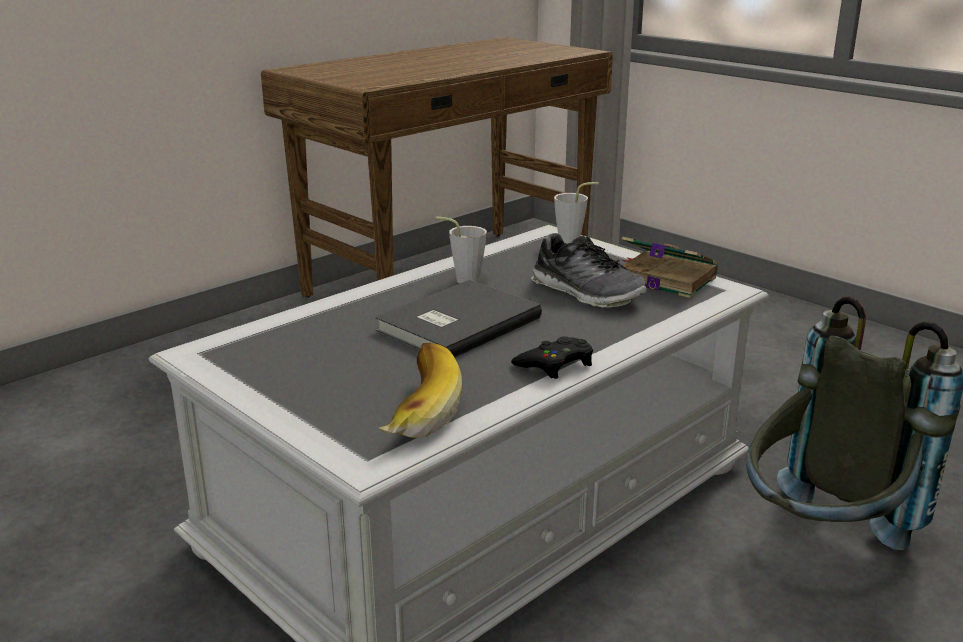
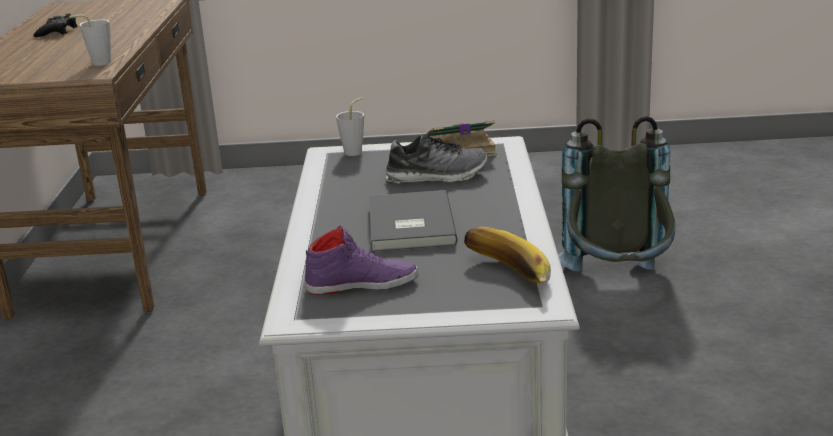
camera: 45 degrees left, 0 degrees up
grey cup [436,217,487,284] -> grey cup moved to [70,15,111,66]
black game controller [511,336,593,379] -> black game controller moved to [33,13,78,37]
none -> purple shoe [305,226,419,295]

